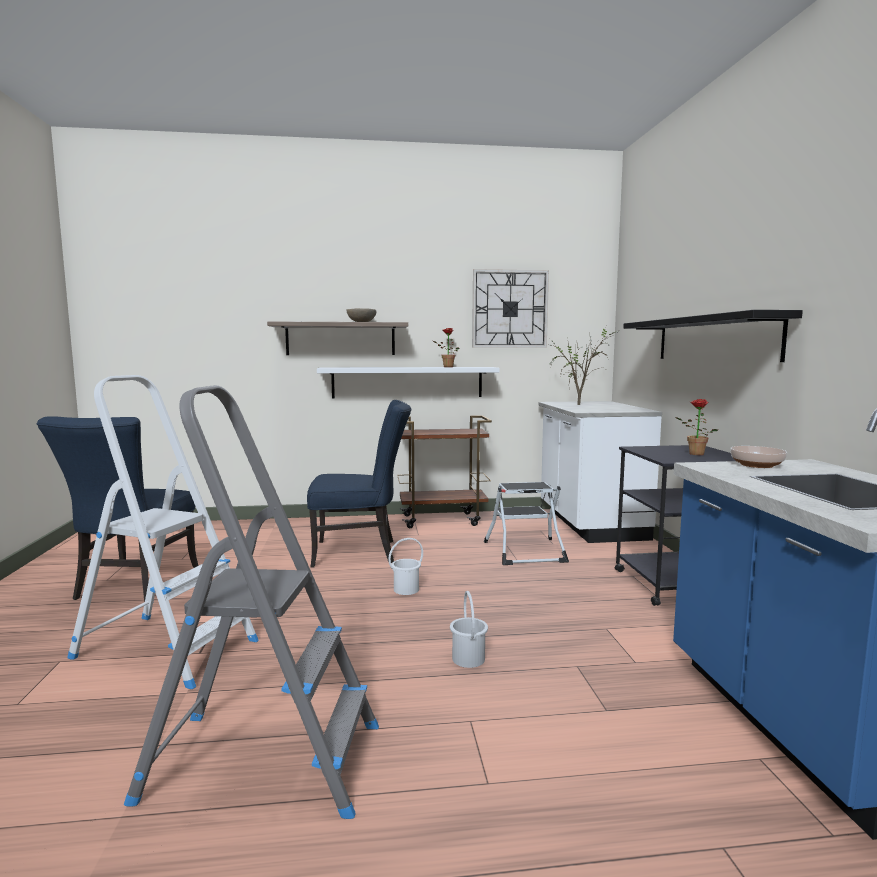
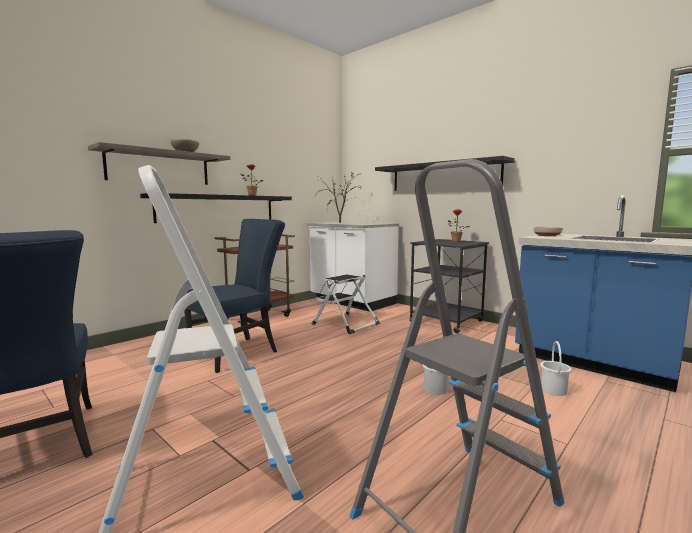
camera: 40 degrees left, 0 degrees up
white shelf [317,367,500,399] -> black shelf [140,193,292,223]
white bucket [388,538,423,595] -> white bucket moved to [540,341,572,396]
wall clock [472,269,549,348] -> none

